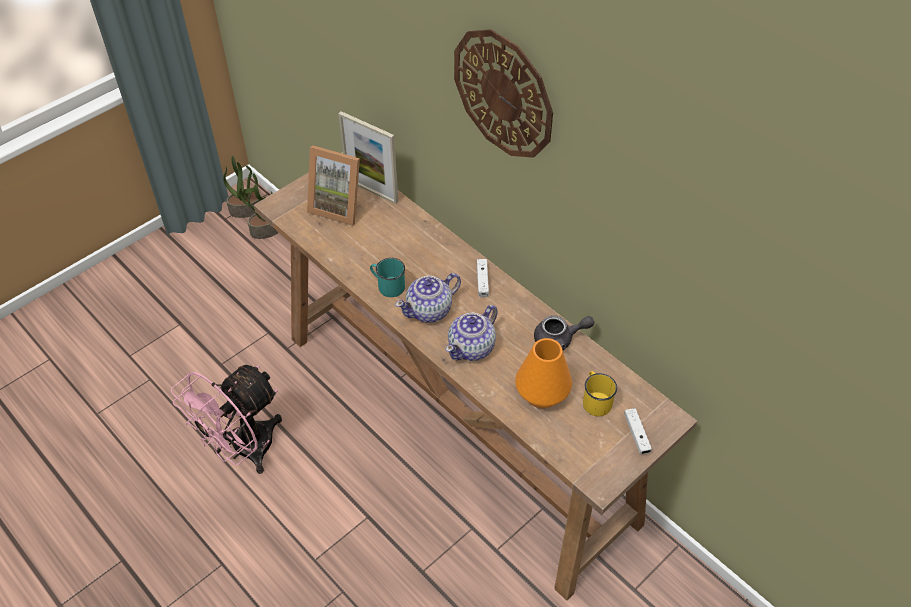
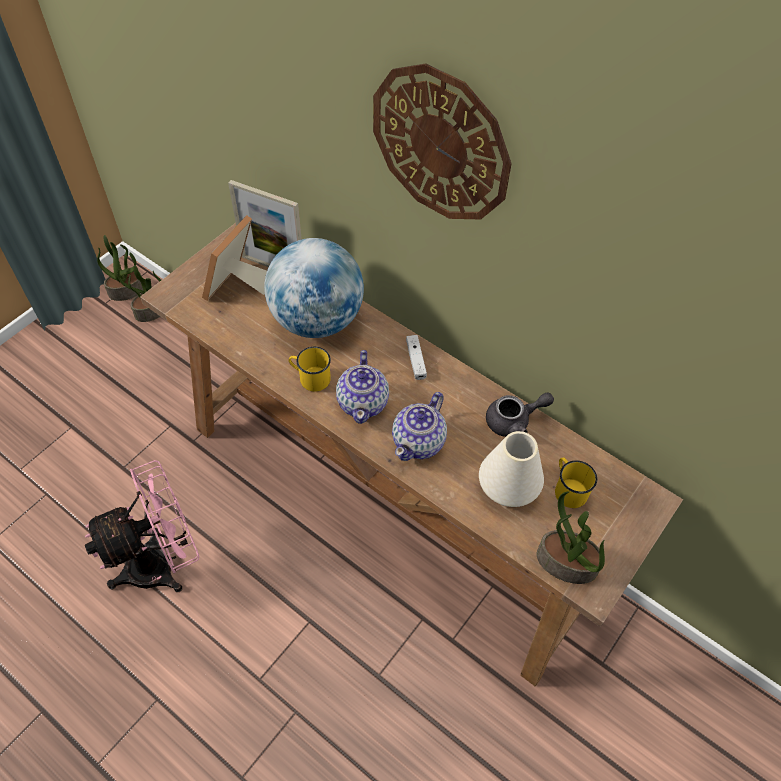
camera: 10 degrees left, 5 degrees up
pink fan [171,365,282,474] -> pink fan turned 150 degrees counterclockwise [85,460,199,592]
picture frame [307,146,360,226] -> picture frame turned 105 degrees clockwise [202,215,267,301]
turquoise mug [370,258,405,297] -> yellow mug [288,347,331,392]
teapot [395,273,461,323] -> teapot turned 45 degrees counterclockwise [336,350,389,424]
orange vase [515,338,572,408] -> white vase [479,431,544,507]
white game controller [624,408,652,454] -> none
none -> globe [264,238,364,338]
none -> potted plant [536,491,605,584]

